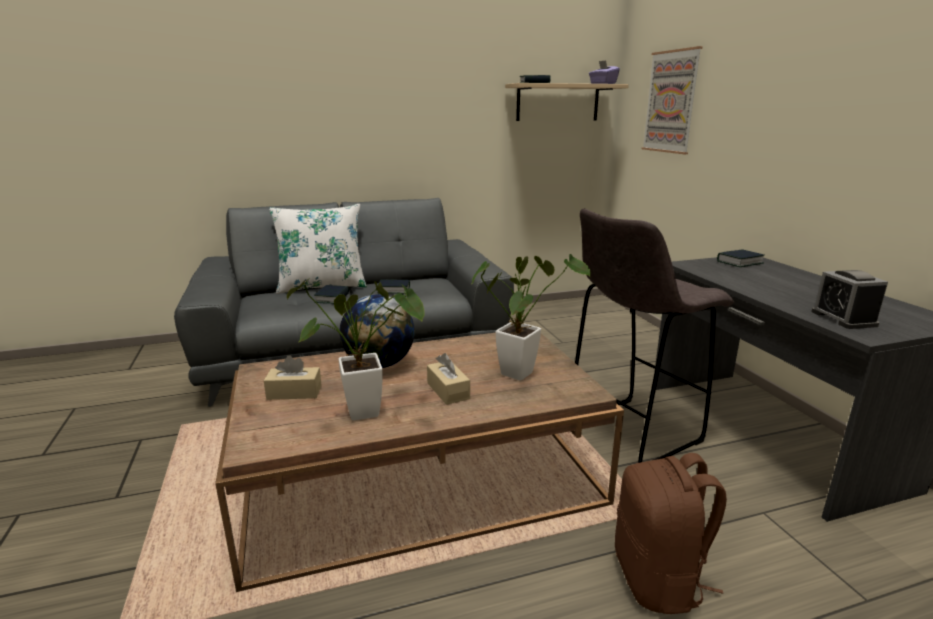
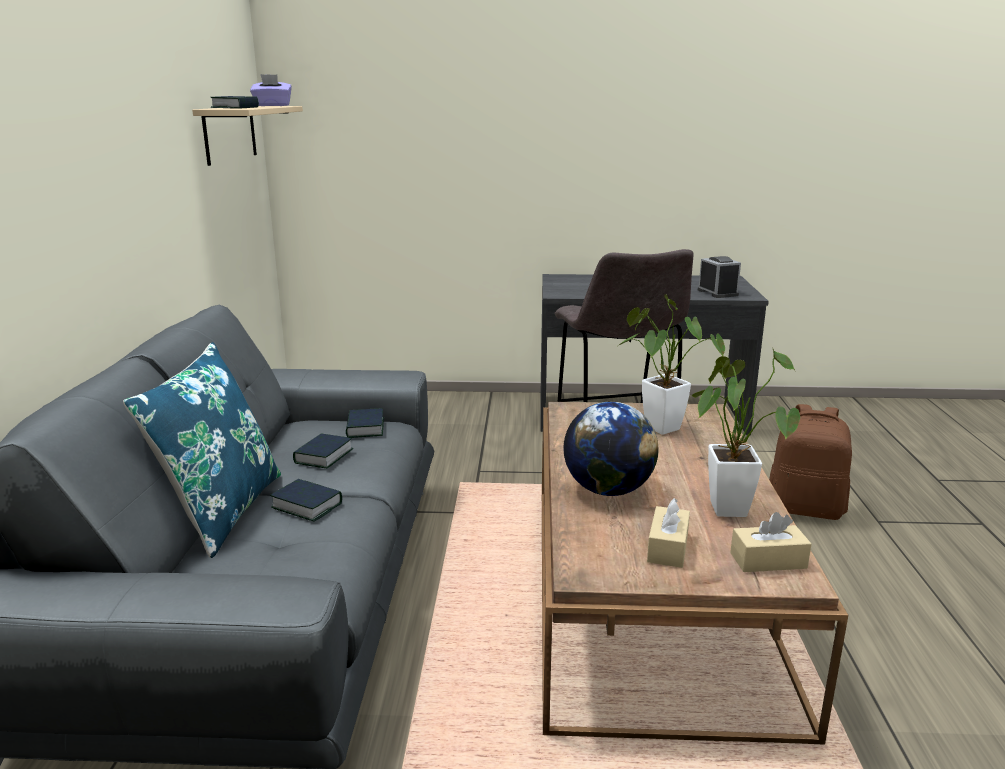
camera: 70 degrees left, 0 degrees up
white pillow [269,204,367,294] -> blue pillow [123,342,281,558]
beige tissue box [427,353,470,405] -> beige tissue box moved to [730,512,811,572]
picture [642,46,702,154] -> none
book [717,249,764,267] -> book moved to [346,408,384,438]
alarm clock [811,270,888,329] -> alarm clock turned 120 degrees counterclockwise [698,256,741,298]

